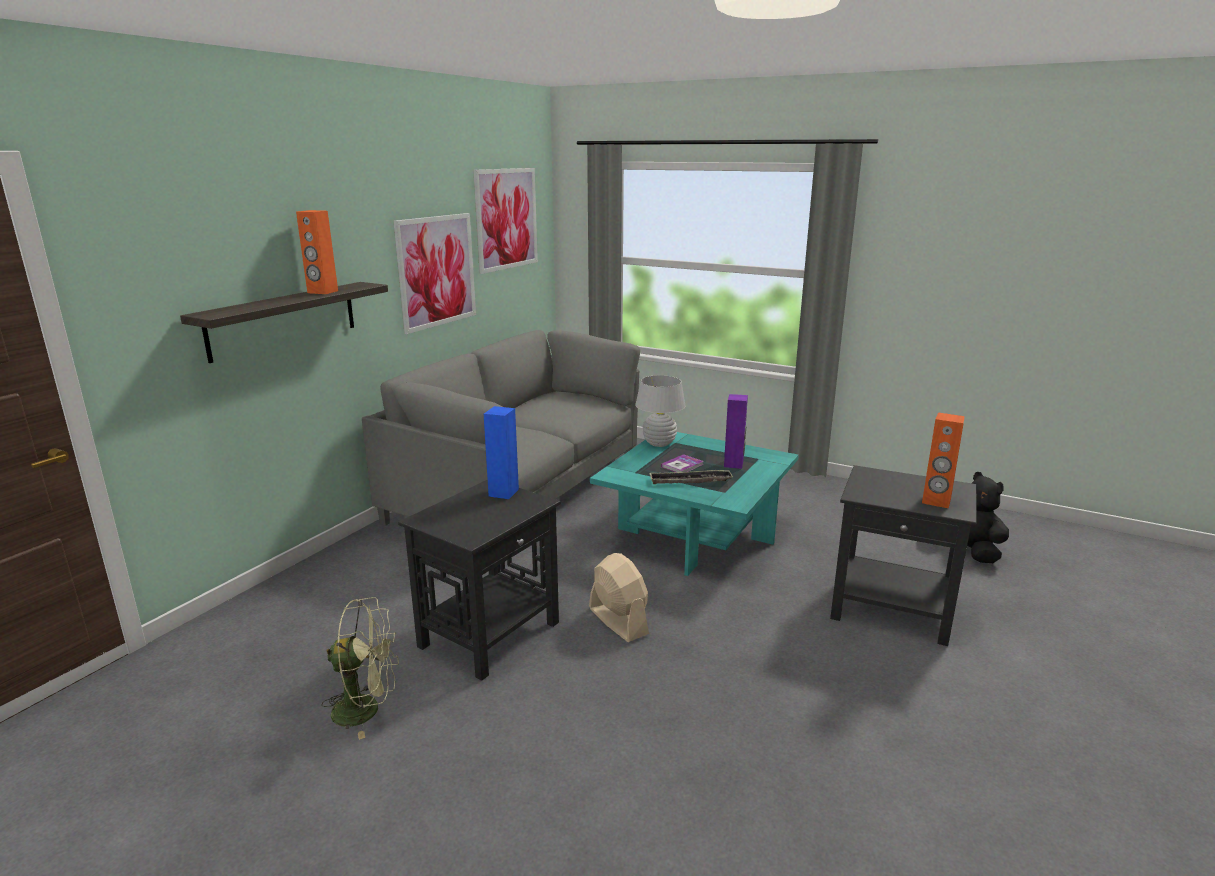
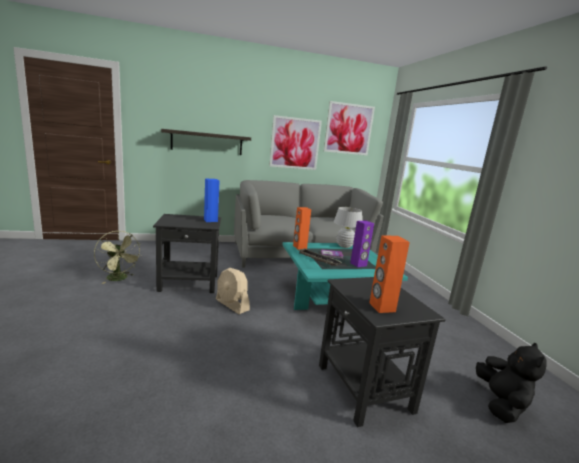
camera: 45 degrees right, 5 degrees down
orange speaker [296,210,338,294] -> orange speaker moved to [293,207,311,249]
beige fan [589,553,649,642] -> beige fan turned 120 degrees clockwise [216,268,250,314]

